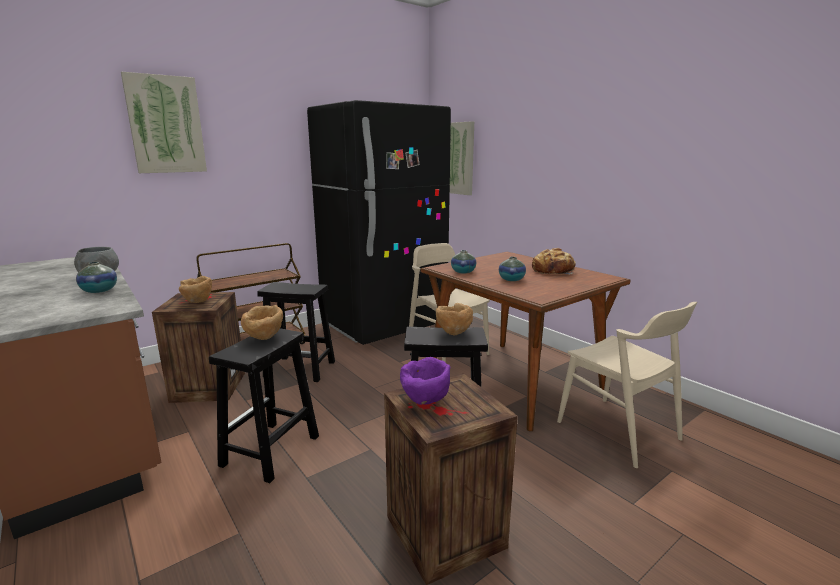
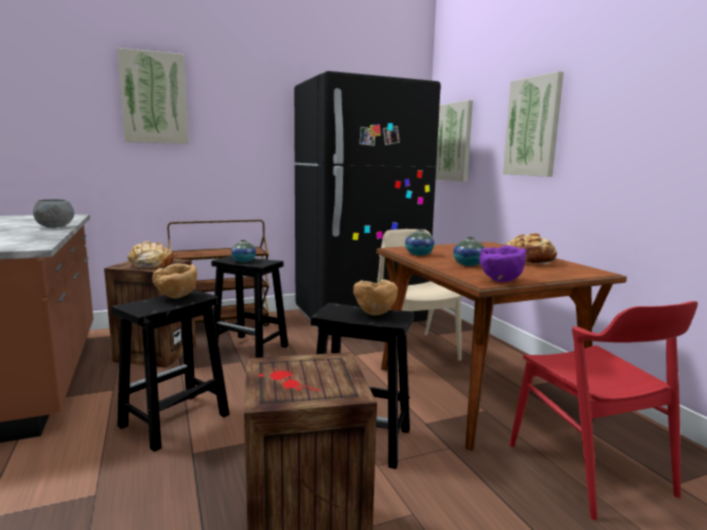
camera: 15 degrees right, 5 degrees down
vase [76,262,117,293] -> vase moved to [231,240,256,262]
brown bowl [179,276,212,303] -> bread [128,241,174,268]
purple bowl [400,357,450,405] -> purple bowl moved to [479,245,526,282]
beige chair [557,302,697,468] -> red chair [510,301,698,521]
none -> picture [503,71,564,177]

